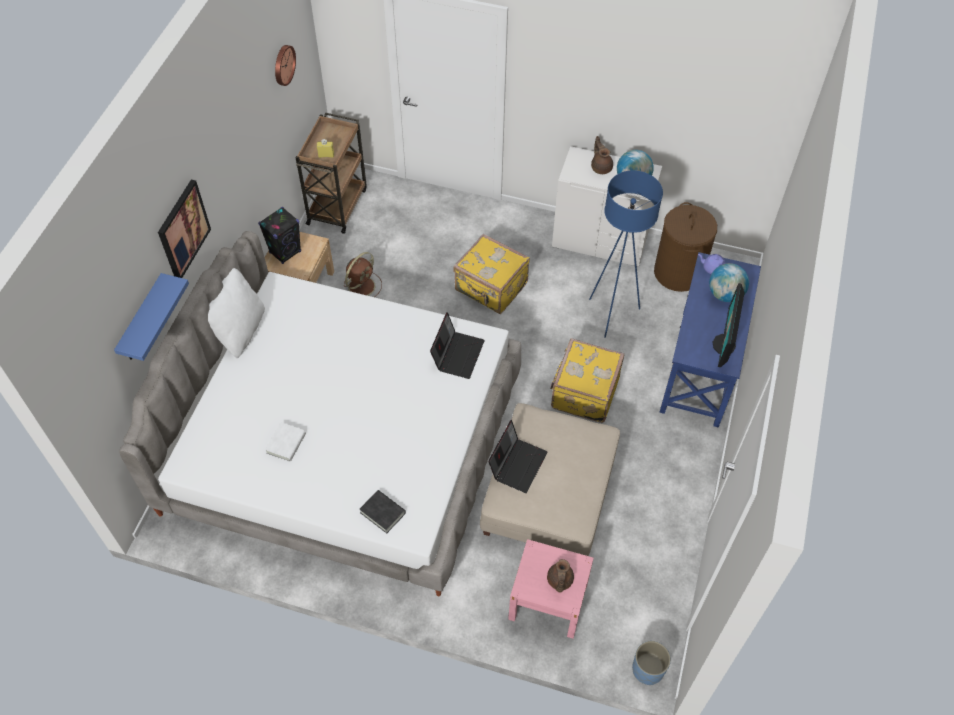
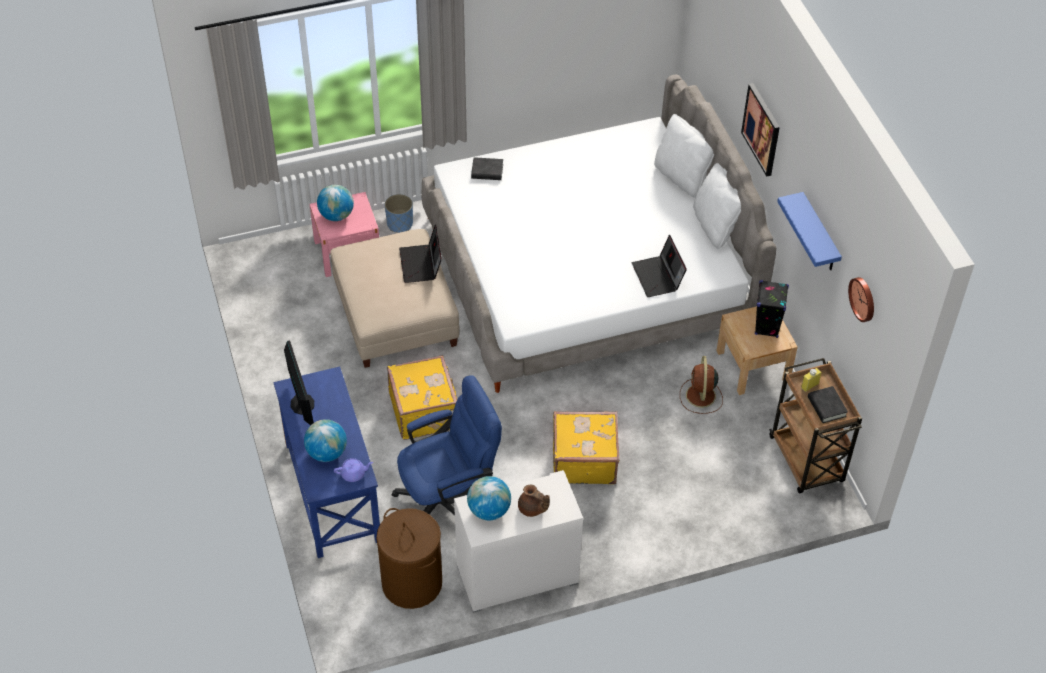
camera: 145 degrees right, 5 degrees down
blue shelf [114,273,189,361] -> blue shelf moved to [777,192,842,270]
white book [265,422,306,462] -> none
laptop [430,312,485,379] -> laptop moved to [632,235,687,297]
brown teapot [547,559,574,592] -> globe [317,185,354,221]
blue floor lamp [589,170,663,338] -> blue office chair [392,375,502,515]
blue planter [632,641,671,685] -> blue planter moved to [385,194,413,233]
none -> white pillow [654,114,714,198]
none -> black book [808,386,848,423]

